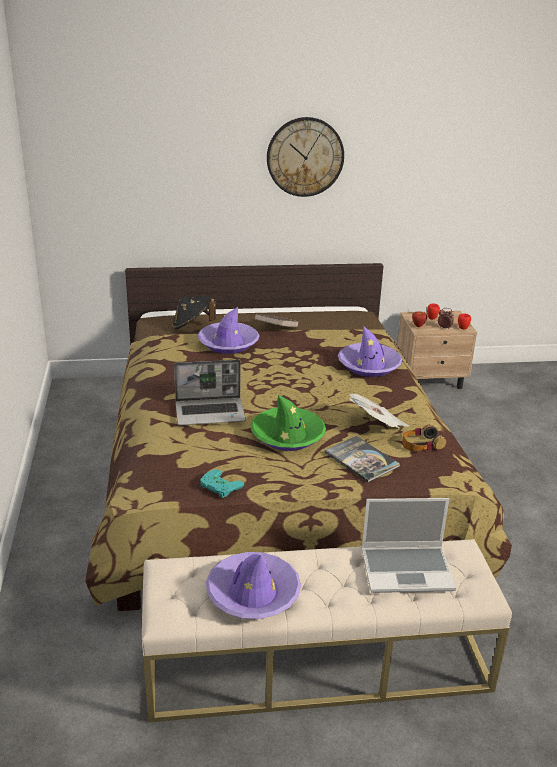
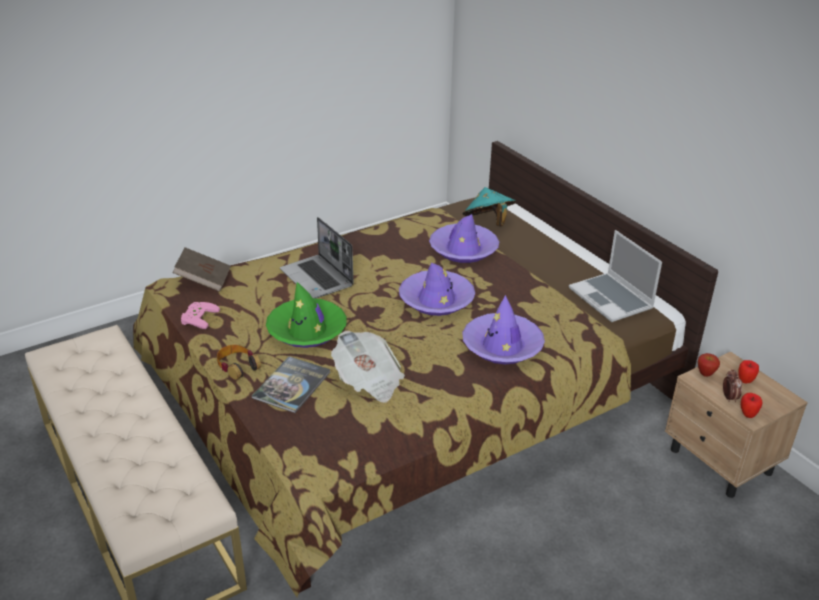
camera: 65 degrees right, 5 degrees up
black hat [172,296,216,330] -> turquoise hat [462,187,516,226]
turquoise game controller [200,469,244,498] -> pink game controller [181,302,220,329]
purple hat [206,552,301,619] -> purple hat moved to [399,263,475,316]
brown book [254,313,299,328] -> brown book moved to [172,247,231,292]
wall clock [267,117,344,197] -> none
laptop [361,498,456,593] -> laptop moved to [569,230,662,322]
headphones [402,424,446,451] -> headphones moved to [217,345,261,380]

